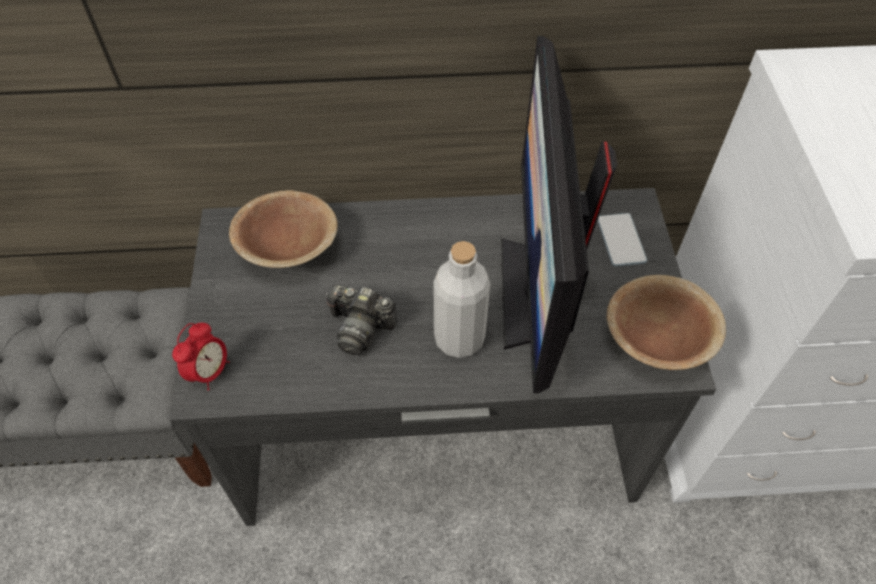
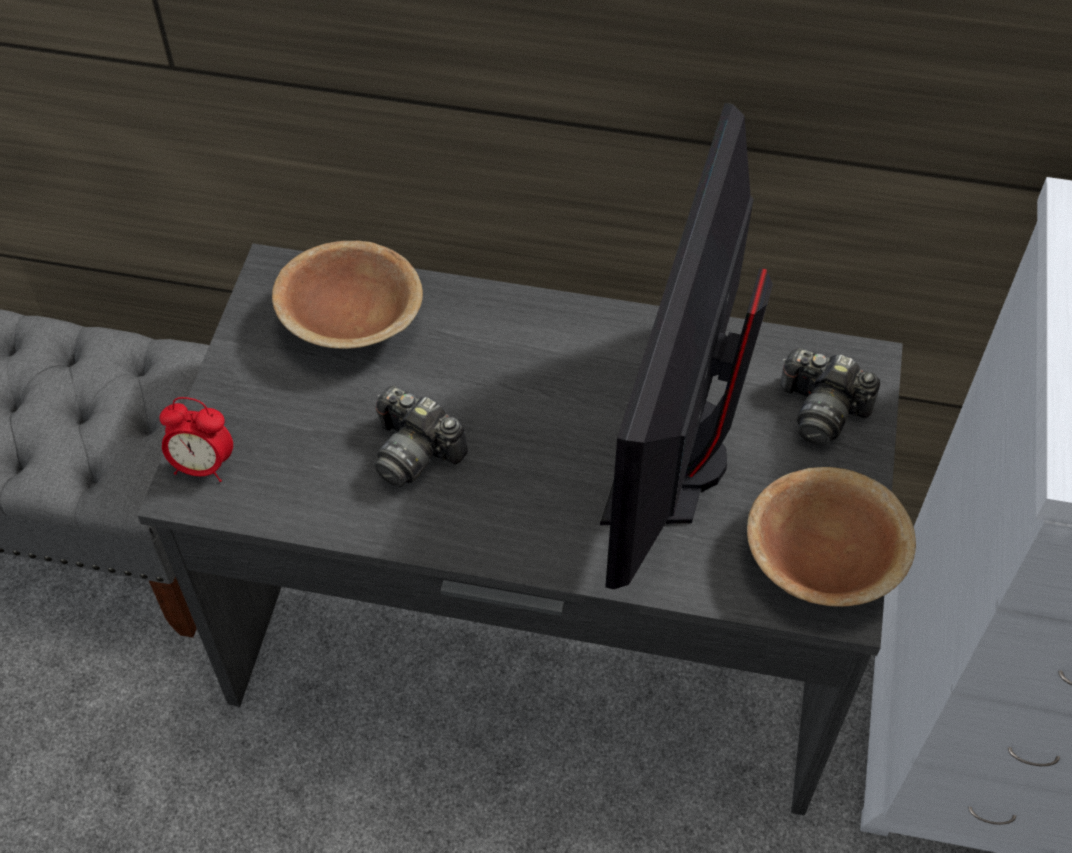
camera: 15 degrees right, 0 degrees up
alarm clock [172,323,230,390] -> alarm clock turned 60 degrees clockwise [159,397,233,482]
grey bottle [434,241,490,358] -> none
phone [597,213,647,267] -> camera [781,348,880,445]

